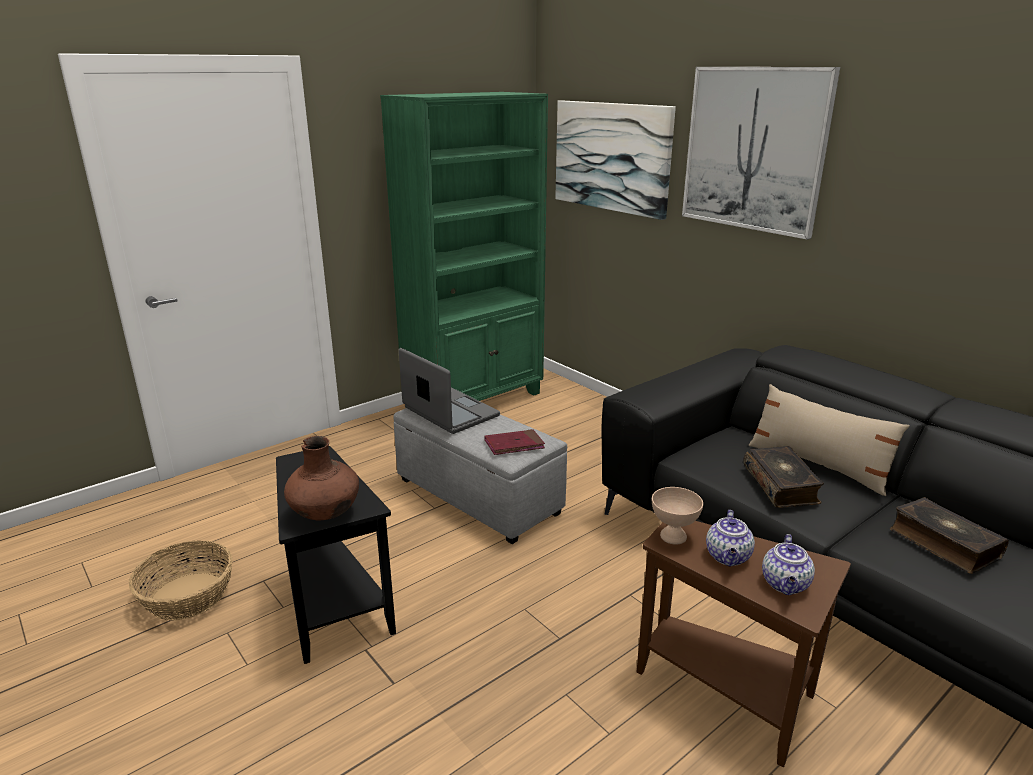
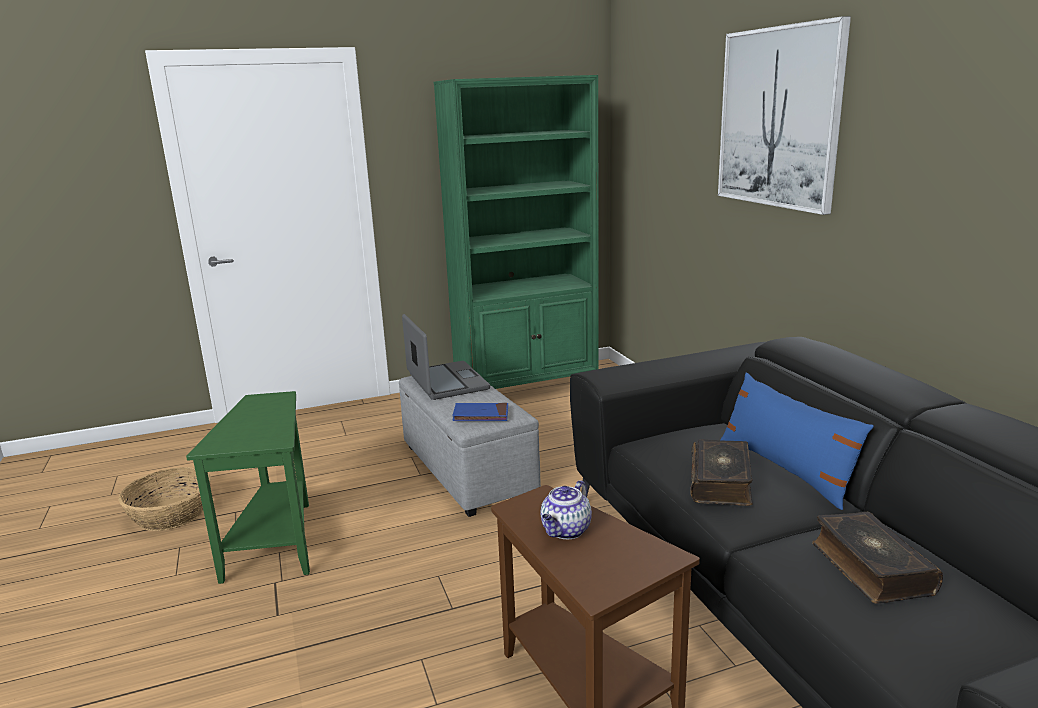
camera: 20 degrees right, 5 degrees down
black side table [276,446,396,664] -> green side table [186,391,310,584]
brown vase [284,436,359,520] -> none
red book [484,429,545,455] -> blue book [452,403,508,421]
picture [555,100,676,220] -> none
beige bowl [652,487,703,545] -> none
beige pillow [748,384,910,496] -> blue pillow [720,372,874,510]
teapot [762,534,815,595] -> none

